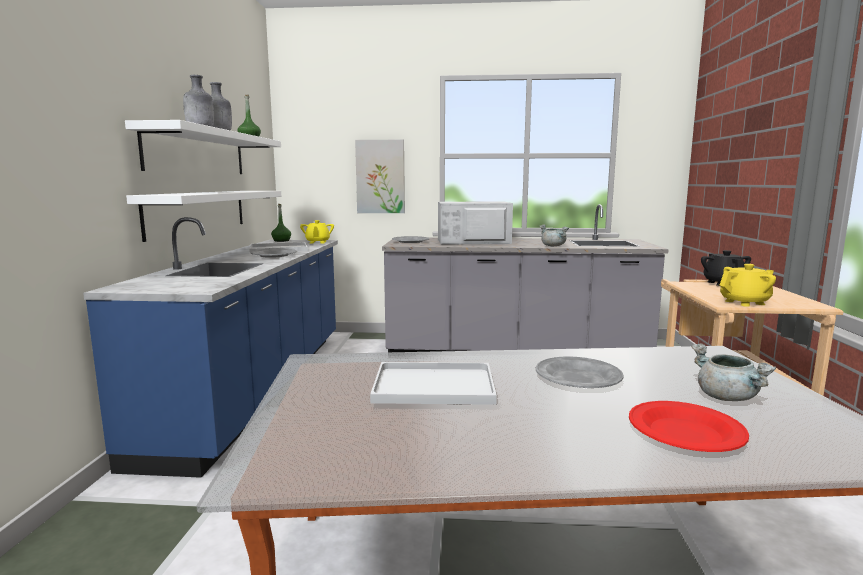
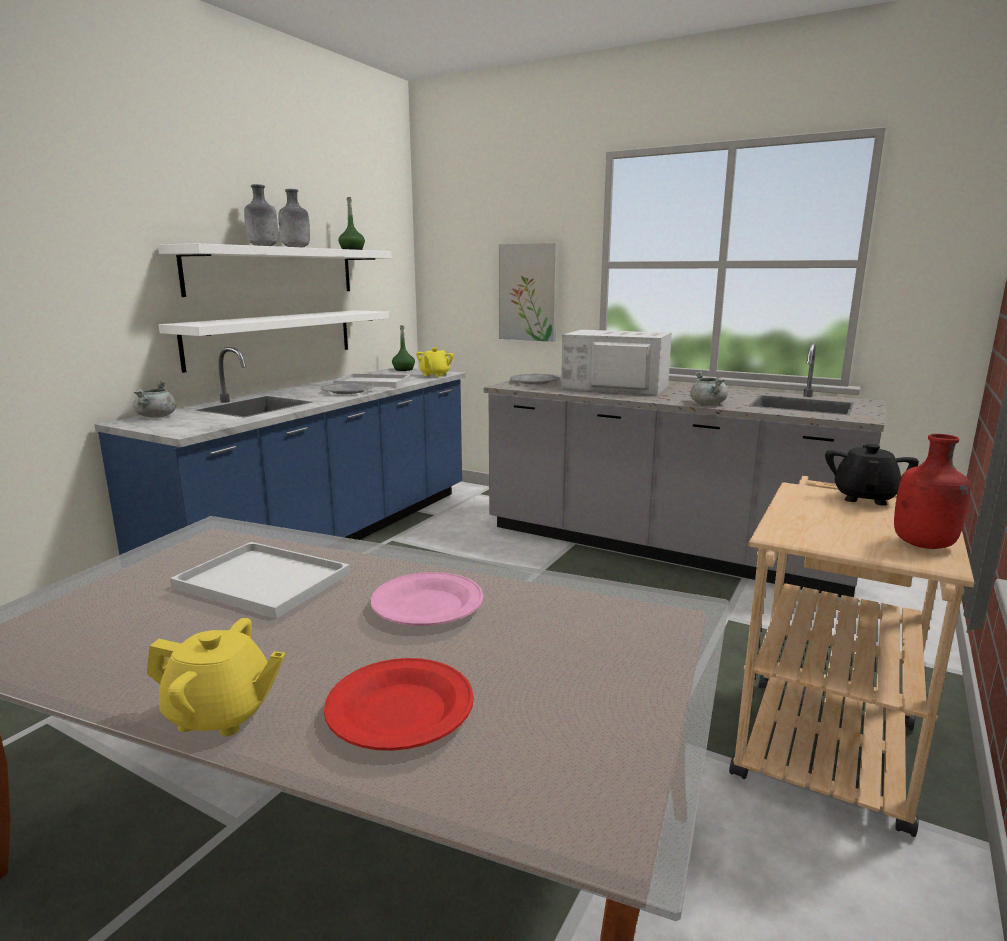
camera: 25 degrees right, 5 degrees up
grey plate [536,357,623,388] -> pink plate [371,572,483,626]
grey cooking pot [691,343,776,401] -> grey cooking pot moved to [133,381,176,418]
yellow teapot [719,264,776,307] -> yellow teapot moved to [147,618,285,736]
none -> red bottle [894,434,970,549]

